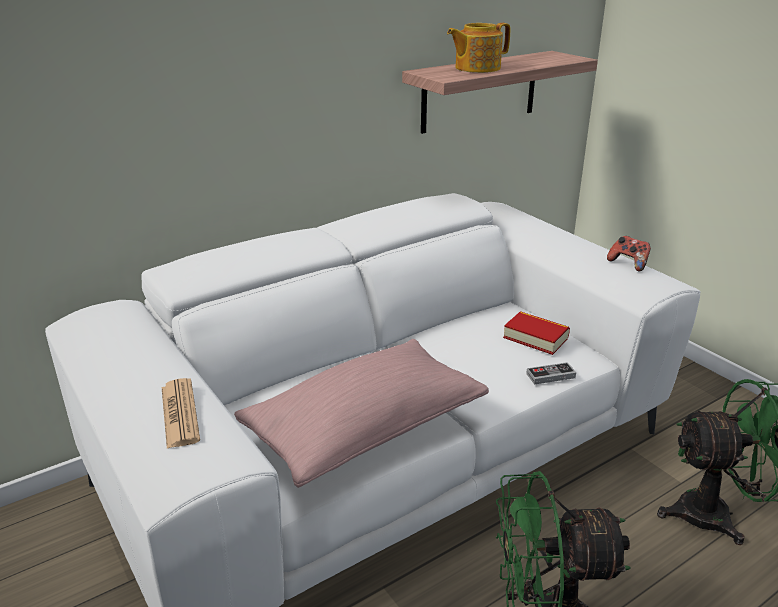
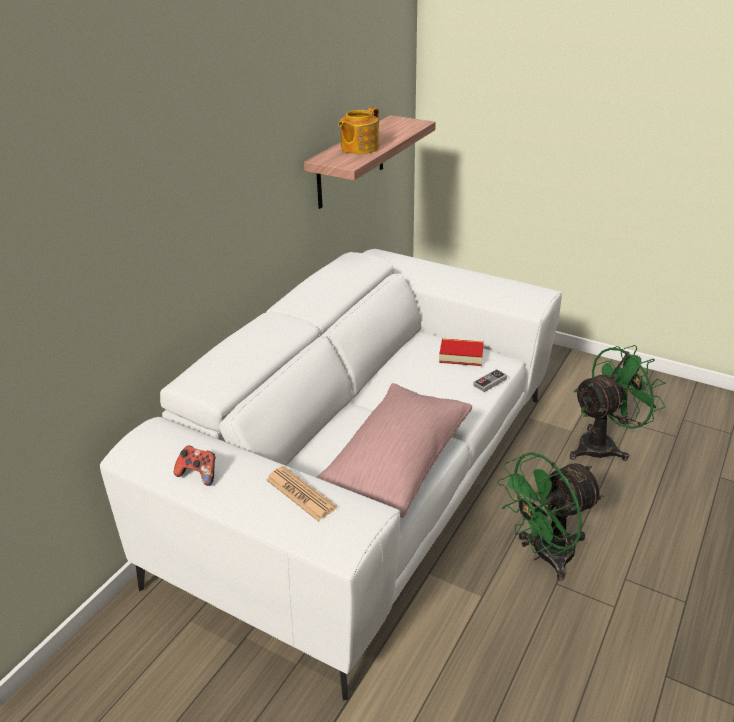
camera: 25 degrees left, 5 degrees up
game controller [607,236,651,272] -> game controller moved to [174,446,216,486]

